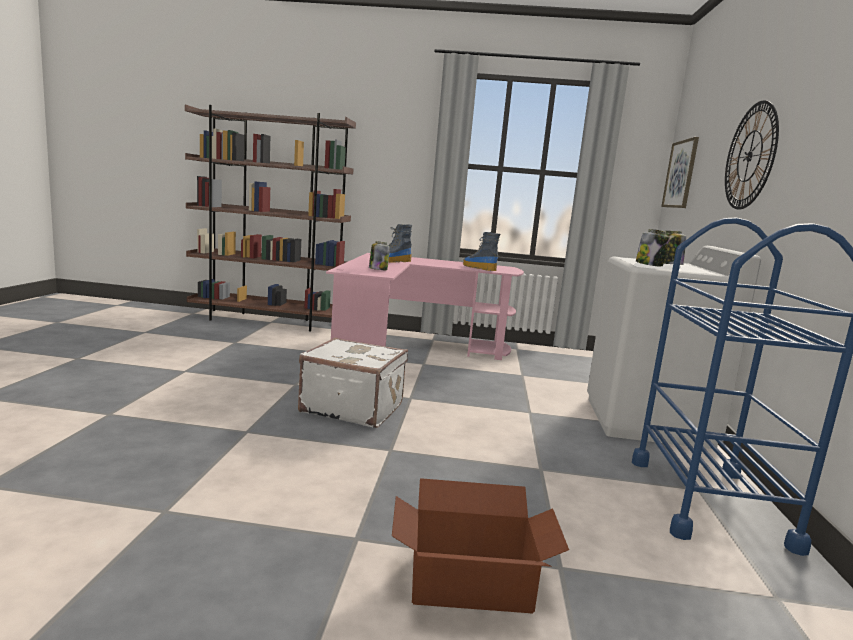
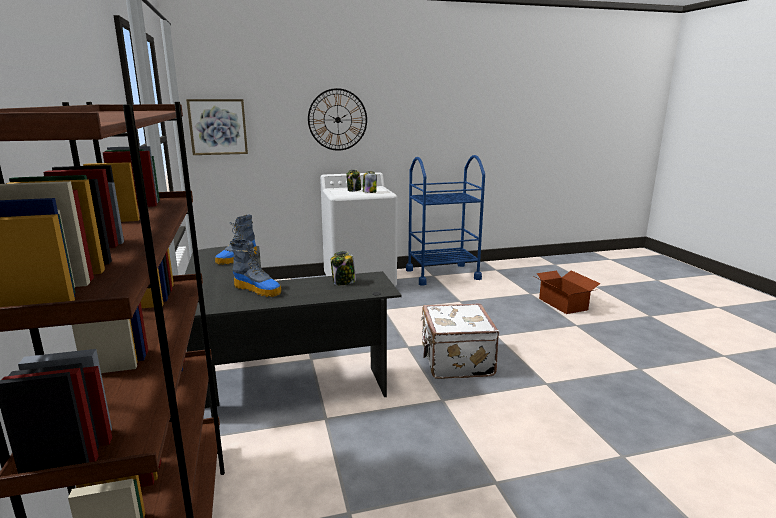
camera: 110 degrees left, 5 degrees up
pink desk [326,253,524,360] -> black desk [185,246,402,418]

